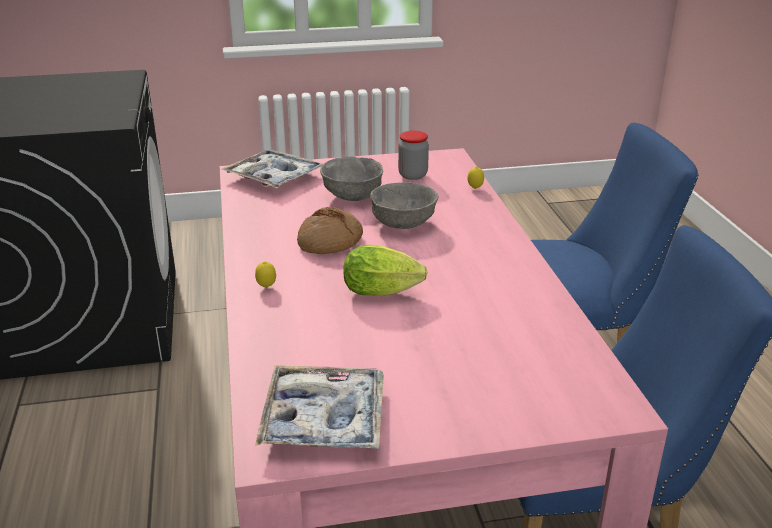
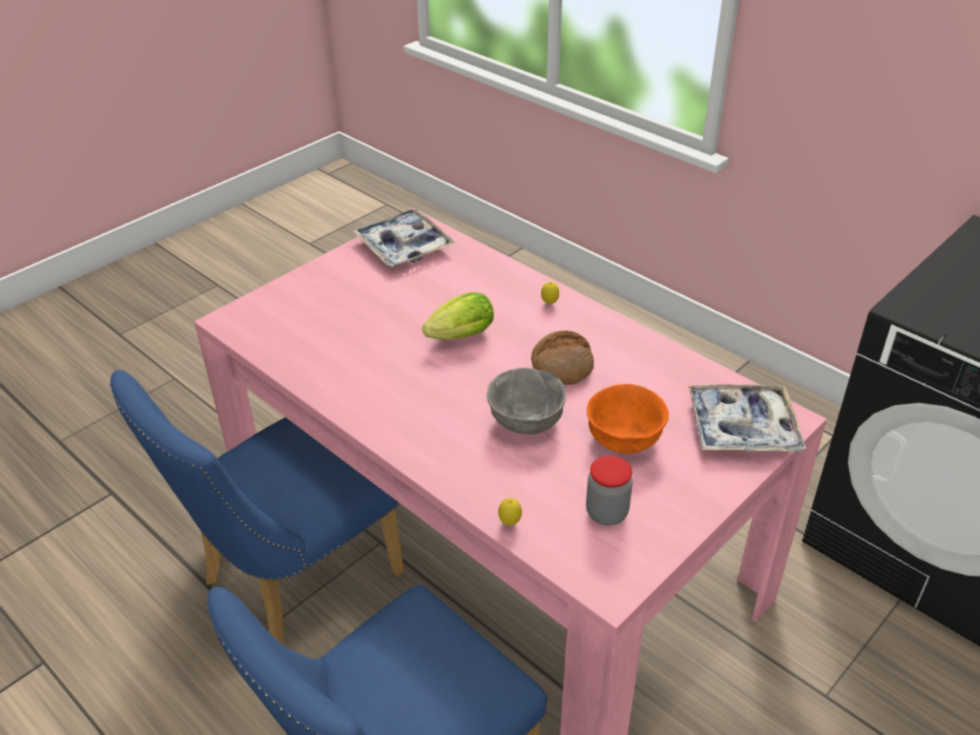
camera: 145 degrees right, 10 degrees up
grey bowl [320,157,383,201] -> orange bowl [587,384,669,454]

